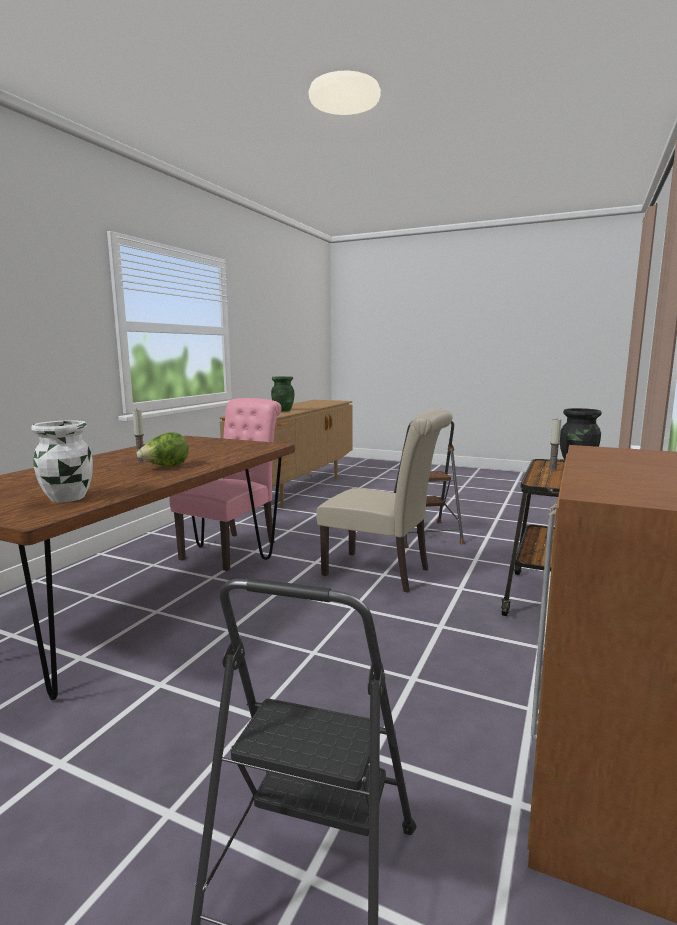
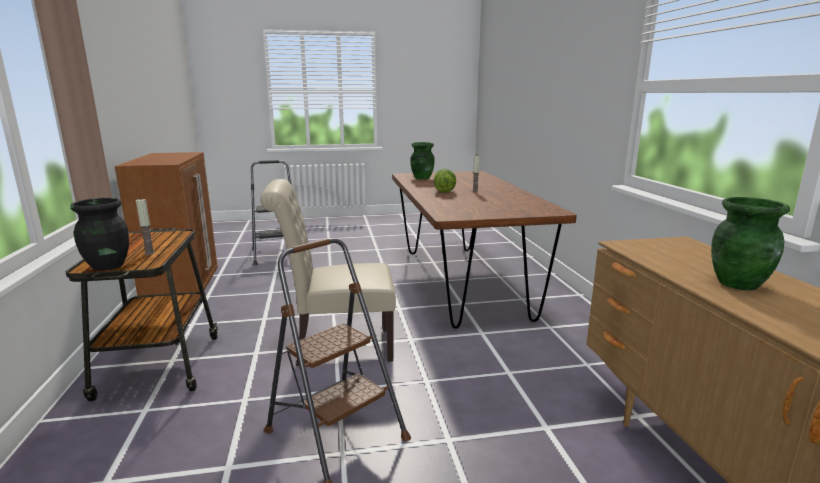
camera: 145 degrees right, 5 degrees up
white vase [31,420,93,502] -> green vase [410,142,435,180]
pink chair [170,398,281,571] -> none

